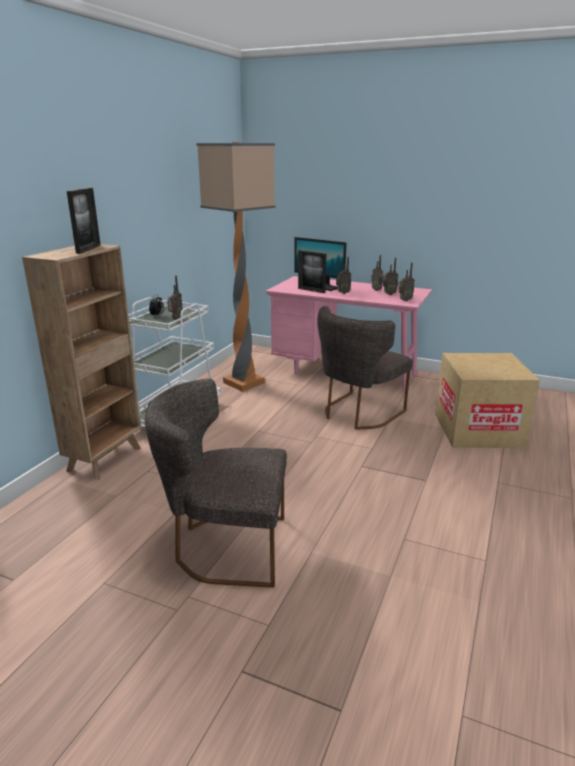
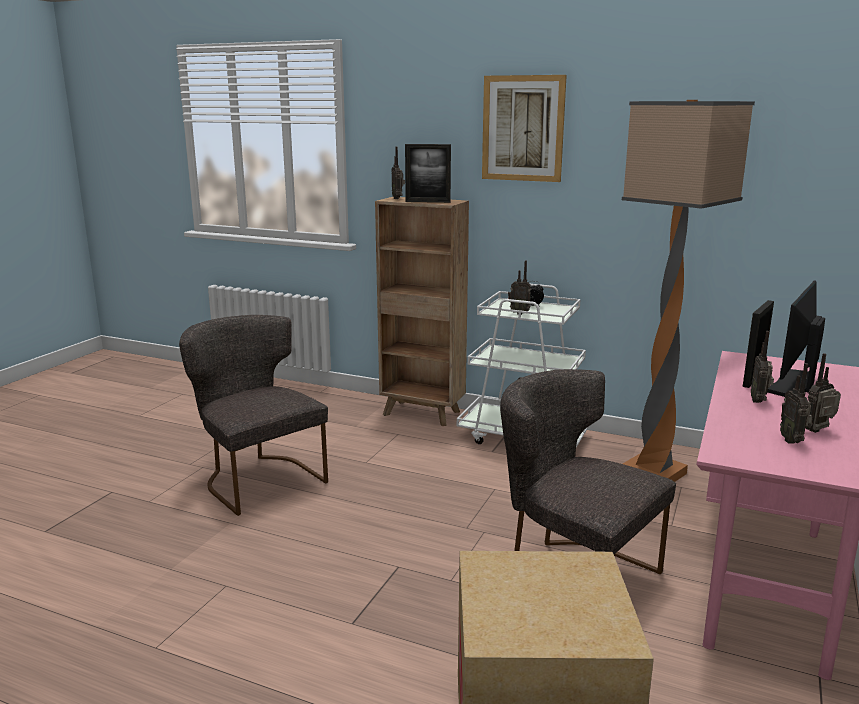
camera: 90 degrees right, 5 degrees down
grey chair [145,378,287,588] -> grey chair turned 45 degrees counterclockwise [179,315,328,516]
radio [398,262,415,301] -> radio moved to [392,147,405,199]
none -> picture [482,75,567,182]

